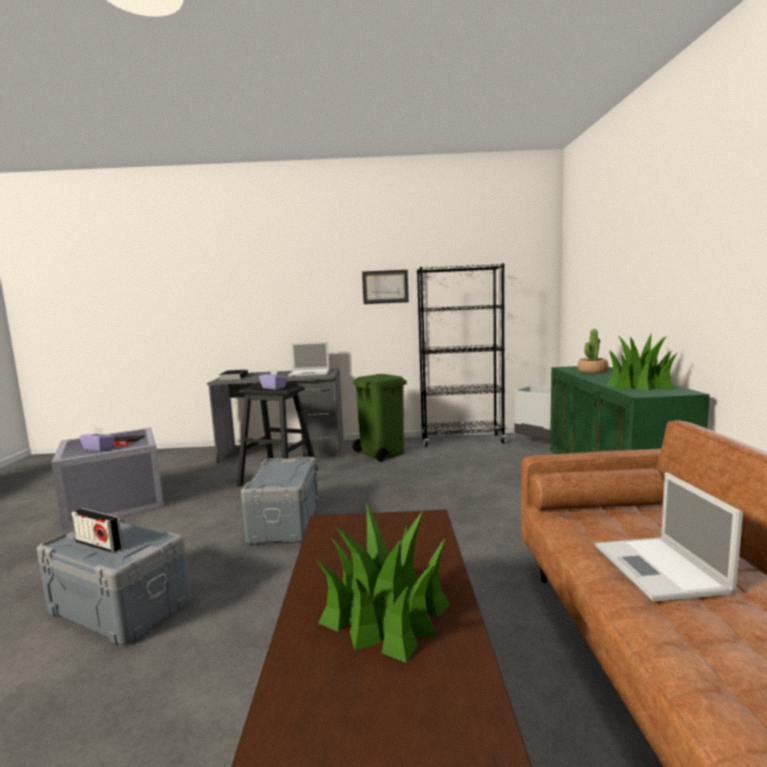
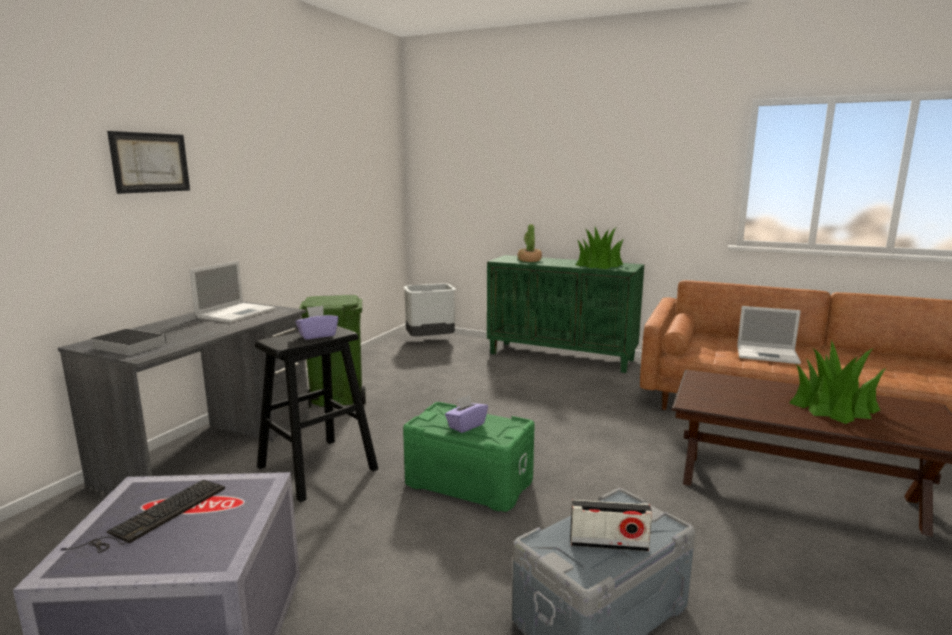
camera: 65 degrees left, 5 degrees up
radio [71,508,123,553] -> radio turned 45 degrees clockwise [570,500,652,551]
purple tissue box [79,427,115,452] -> purple tissue box moved to [445,395,488,433]
grey storage box [241,457,319,544] -> green storage box [403,402,535,512]
picture [362,270,409,304] -> picture moved to [107,131,190,194]
black bookcase [417,263,505,447] -> none

